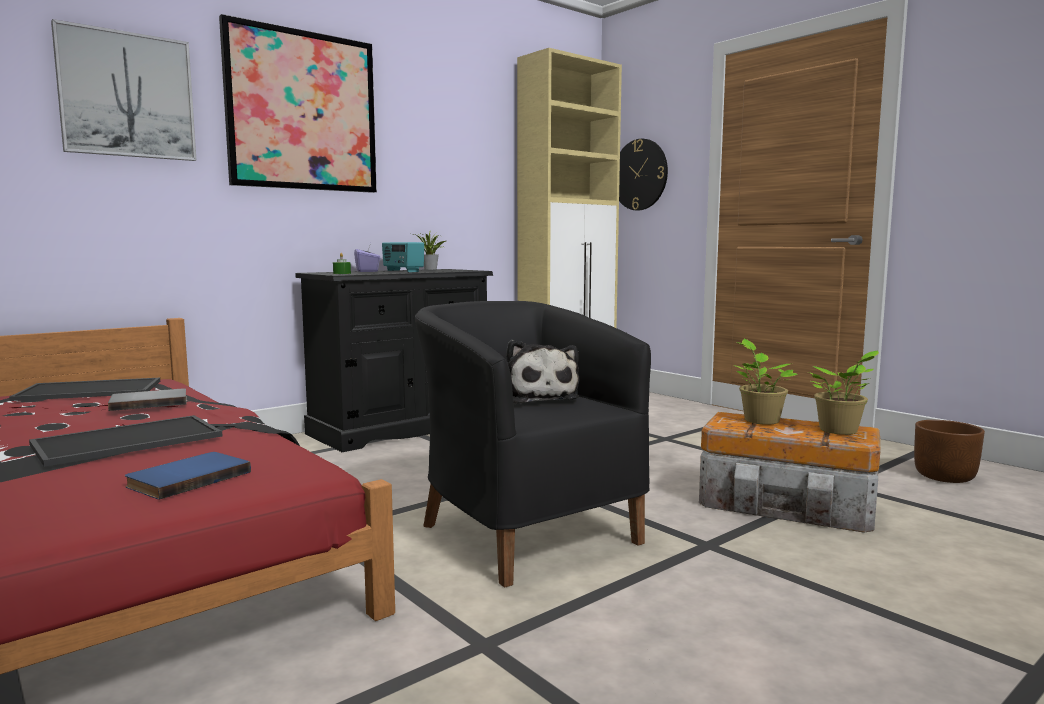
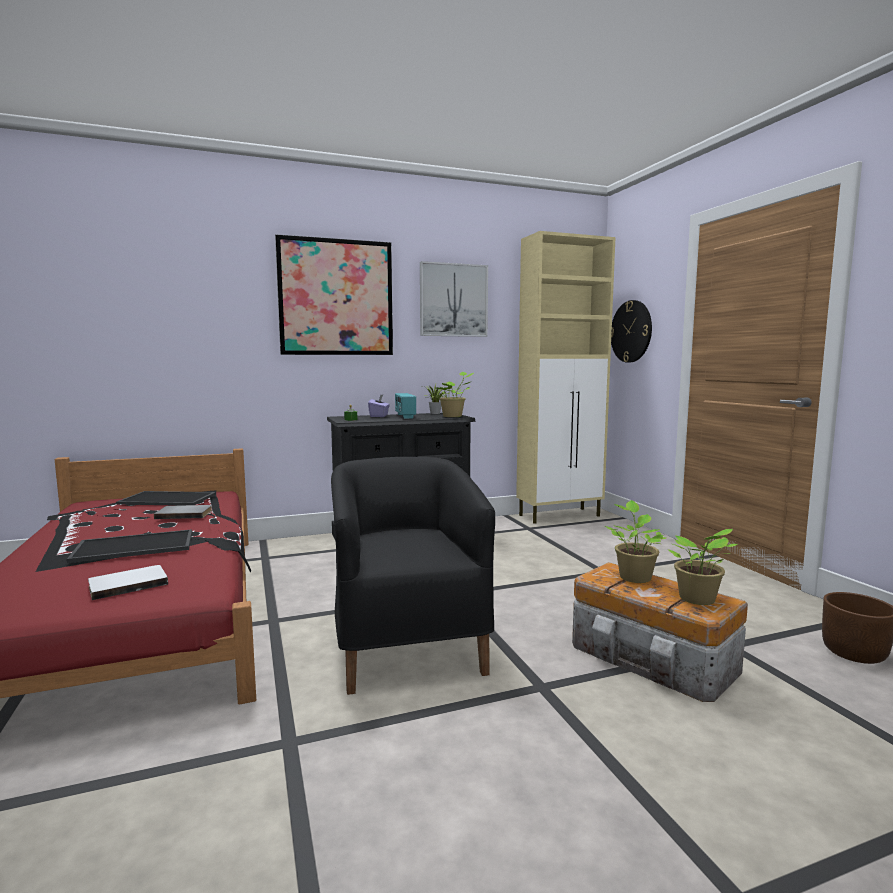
camera: 20 degrees right, 0 degrees up
picture [51,19,197,161] -> picture moved to [420,261,488,337]
blue book [125,452,251,500] -> white book [88,565,168,600]
plush toy [506,340,580,404] -> none
none -> potted plant [436,372,474,417]

